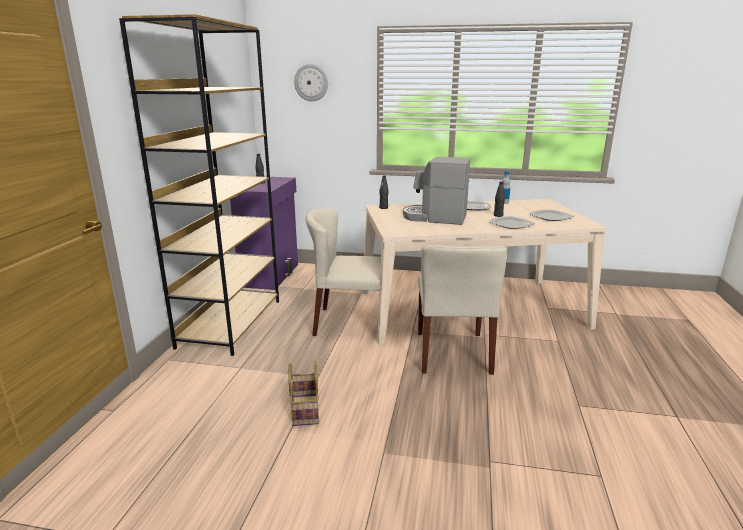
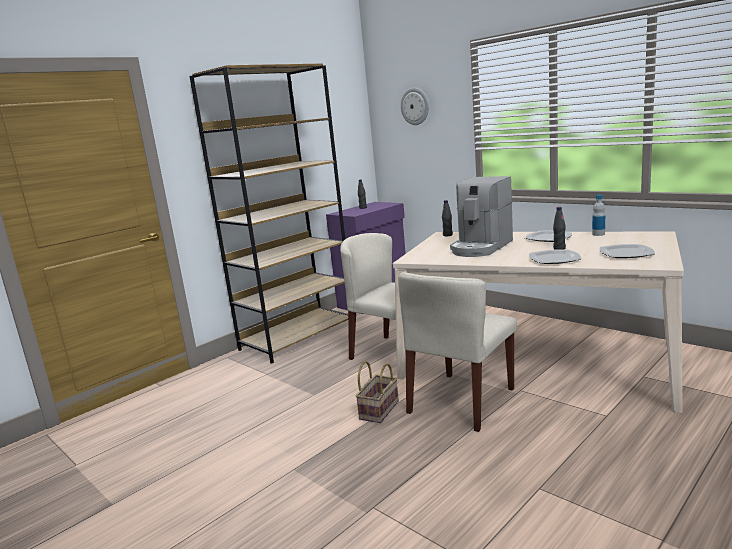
camera: 35 degrees right, 5 degrees down
basket [288,361,319,426] -> basket moved to [356,361,399,423]
coffee machine [403,157,470,225] -> coffee machine turned 105 degrees counterclockwise [450,176,513,257]

